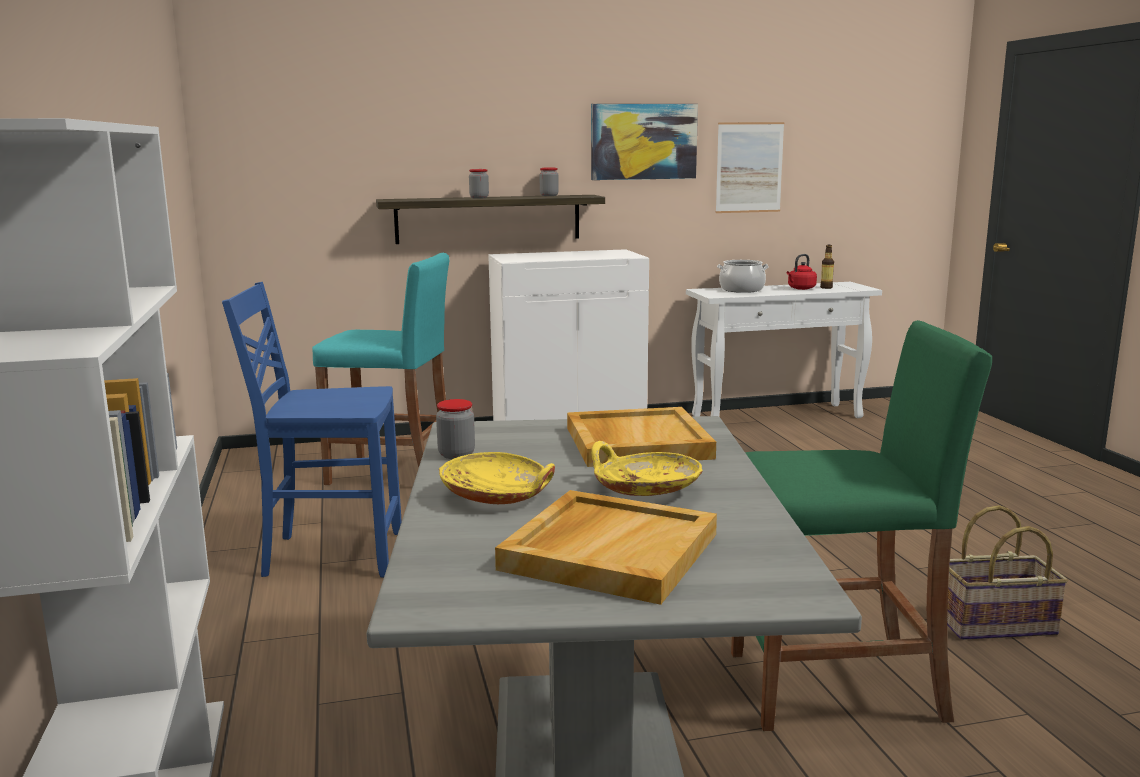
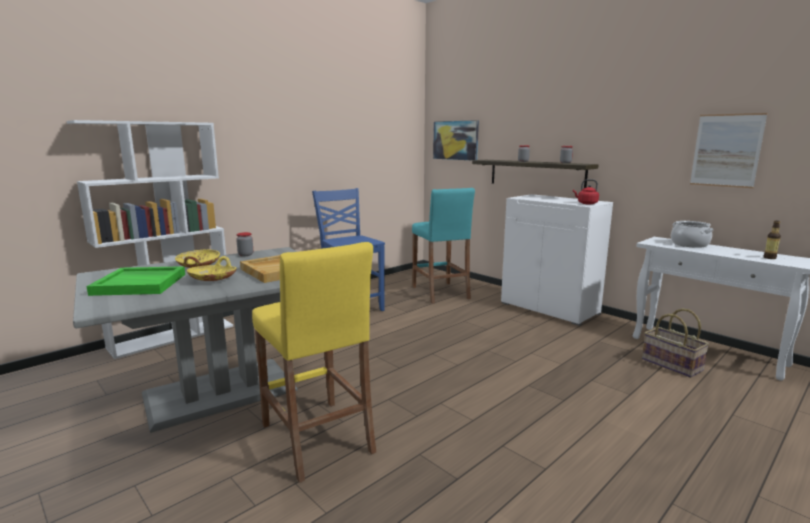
camera: 60 degrees right, 0 degrees up
beige tray [495,490,717,605] -> green tray [87,266,185,296]
picture [591,104,698,180] -> picture moved to [433,120,479,160]
green stool [731,320,992,731] -> yellow stool [252,242,376,483]
red kettle [787,254,817,290] -> red kettle moved to [573,179,599,204]
basket [947,505,1068,640] -> basket moved to [642,308,709,378]

